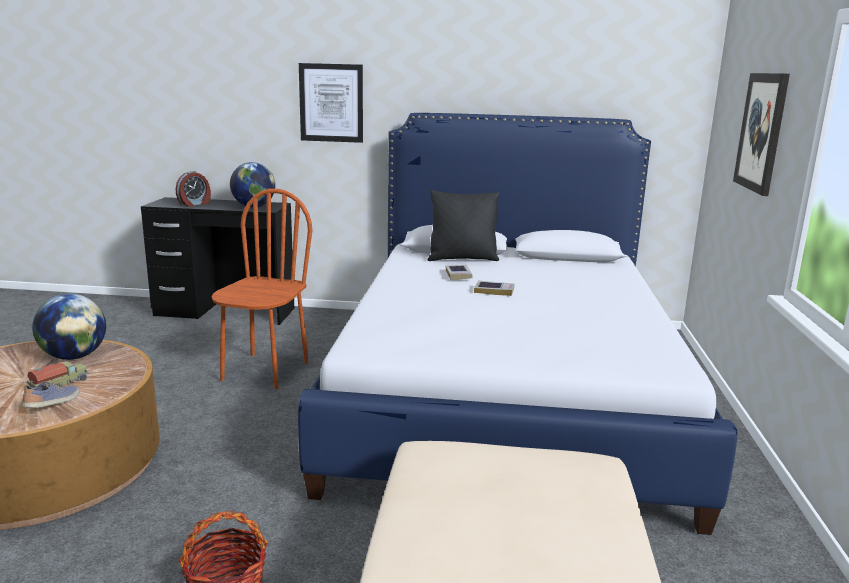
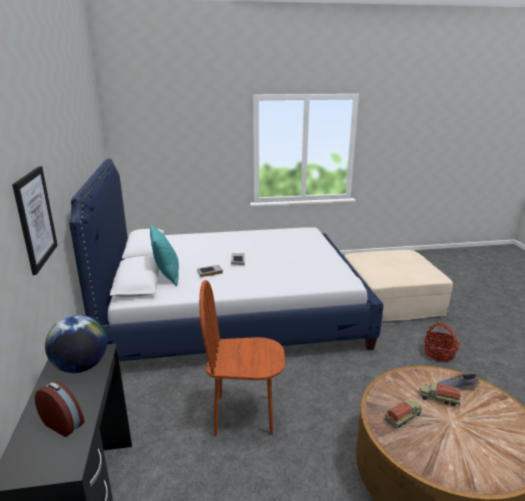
camera: 105 degrees left, 5 degrees up
globe [32,294,106,360] -> toy truck [385,400,422,429]
black pillow [427,189,500,261] -> turquoise pillow [150,225,179,286]
picture [733,73,790,196] -> none

